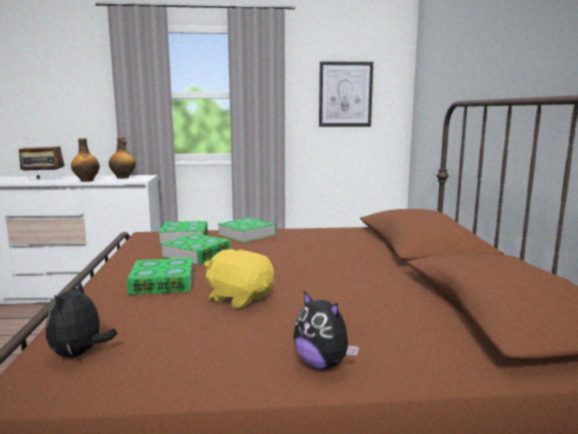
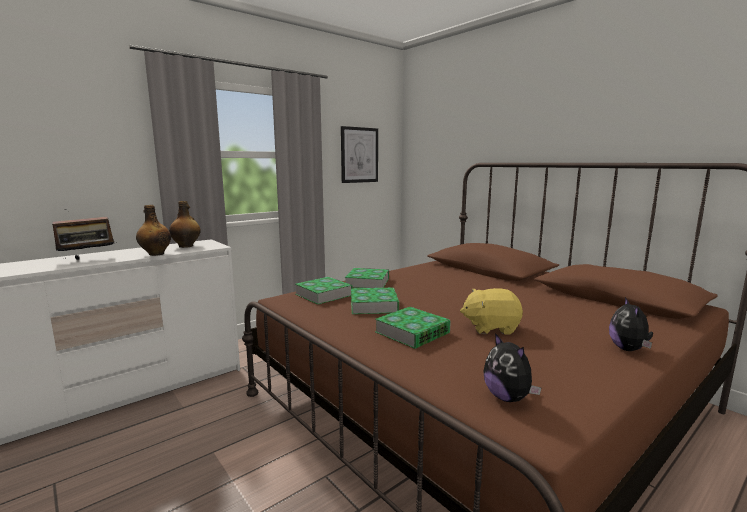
camera: 35 degrees left, 0 degrees up
plush toy [293,290,359,369] -> plush toy turned 90 degrees clockwise [609,297,653,351]

